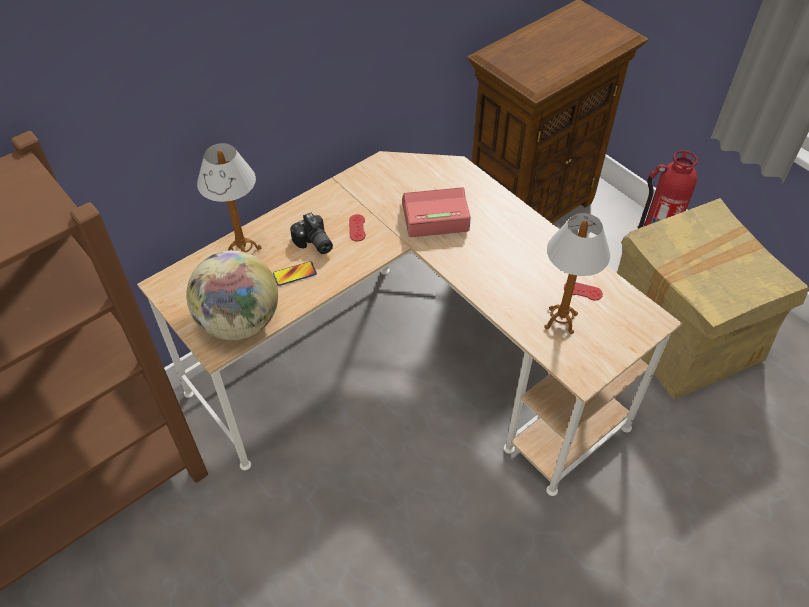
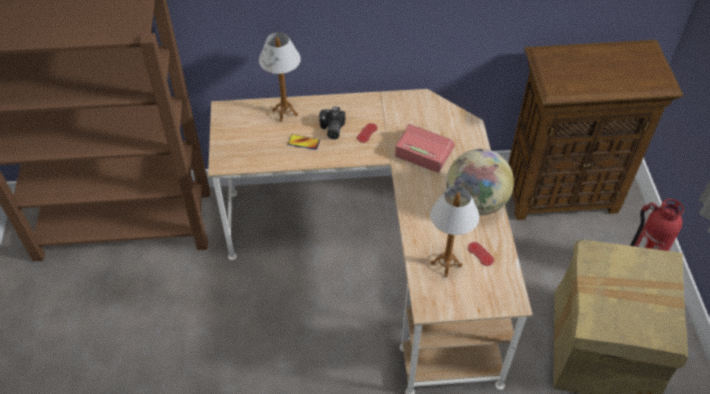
camera: 35 degrees right, 0 degrees up
globe [186,250,278,340] -> globe moved to [446,149,514,215]

